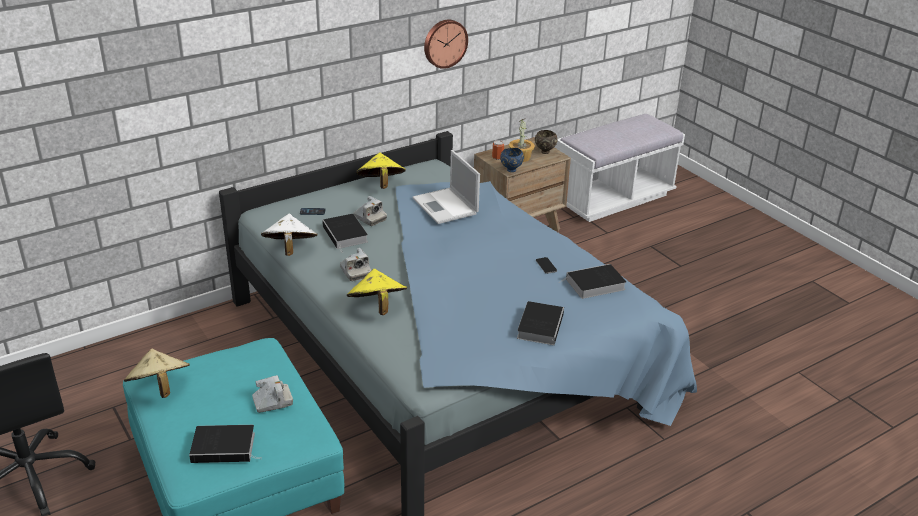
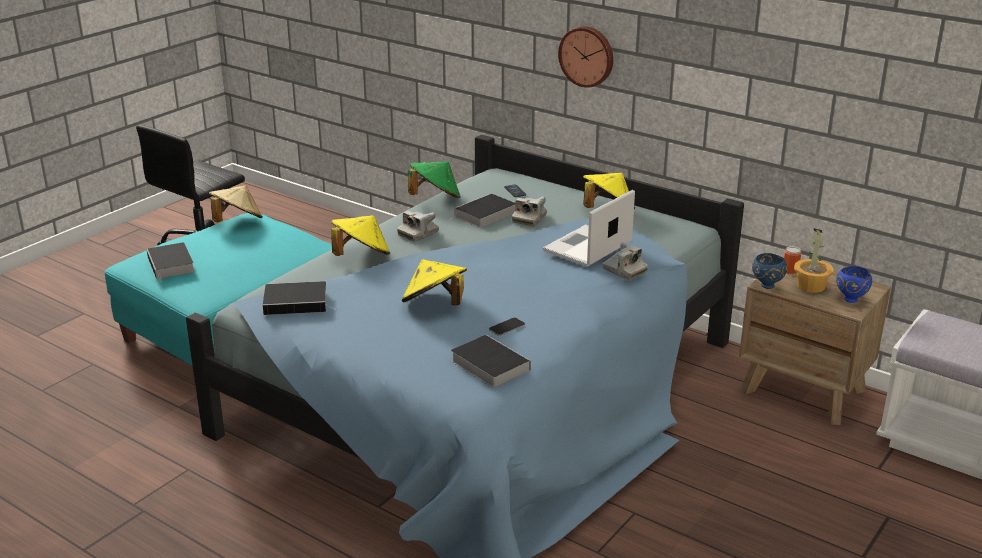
camera: 70 degrees right, 5 degrees down
camera [252,375,293,413] -> camera moved to [602,242,648,280]
white hat [261,214,318,256] -> green hat [408,162,461,198]
wall clock [424,19,468,69] -> wall clock moved to [558,26,613,88]
book [517,301,564,345] -> book moved to [263,281,338,315]
brown bowl [535,130,558,154] -> blue bowl [836,266,872,303]
none -> yellow hat [402,259,467,305]

